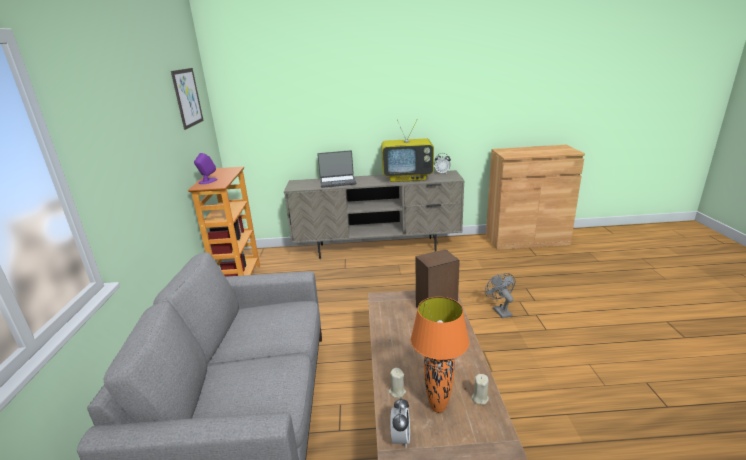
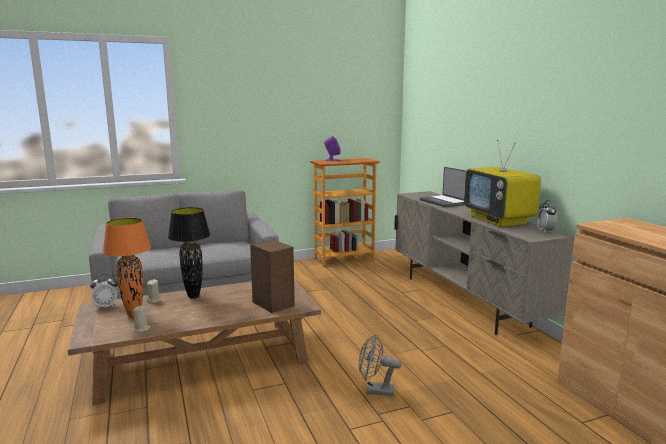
camera: 70 degrees right, 10 degrees down
picture [171,68,204,130] -> none
grey fan [485,273,515,319] -> grey fan turned 135 degrees counterclockwise [359,335,401,396]
none -> black table lamp [168,207,210,298]

